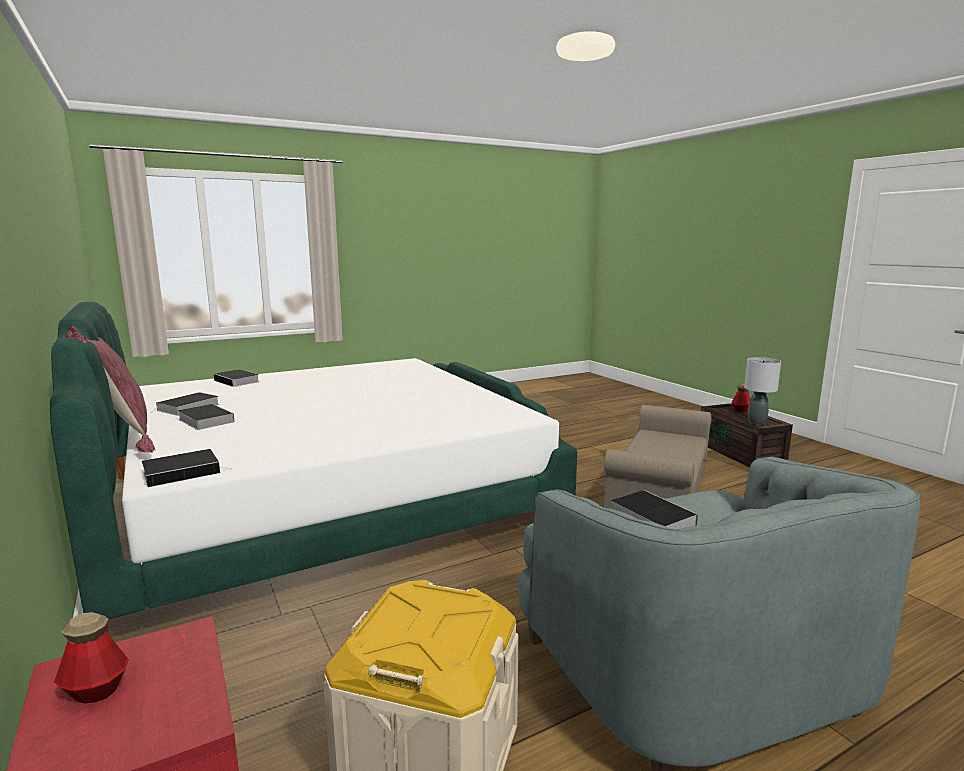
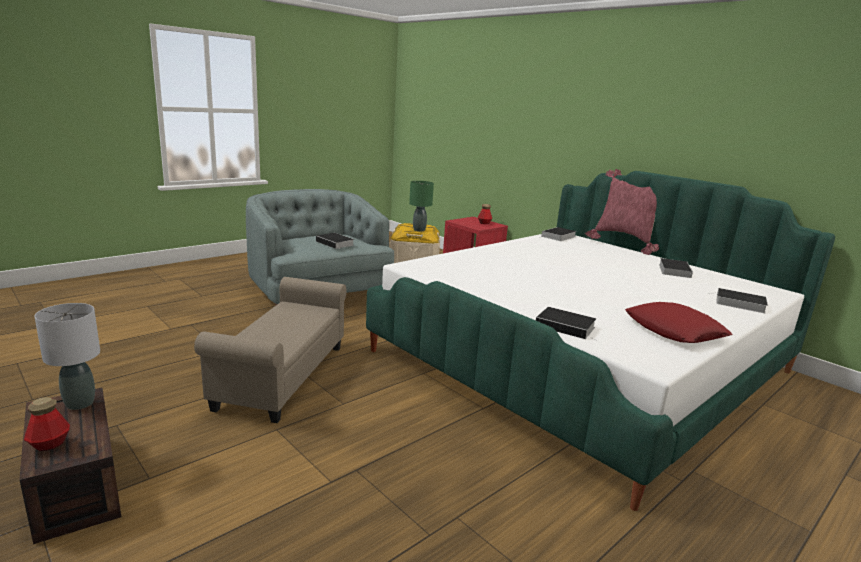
camera: 165 degrees right, 5 degrees up
book [178,404,234,430] -> book moved to [536,307,596,341]
none -> green table lamp [409,181,434,232]
none -> red pillow [625,302,732,343]

